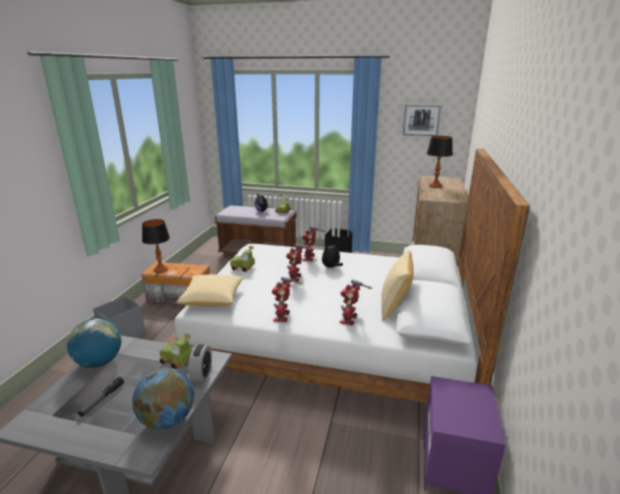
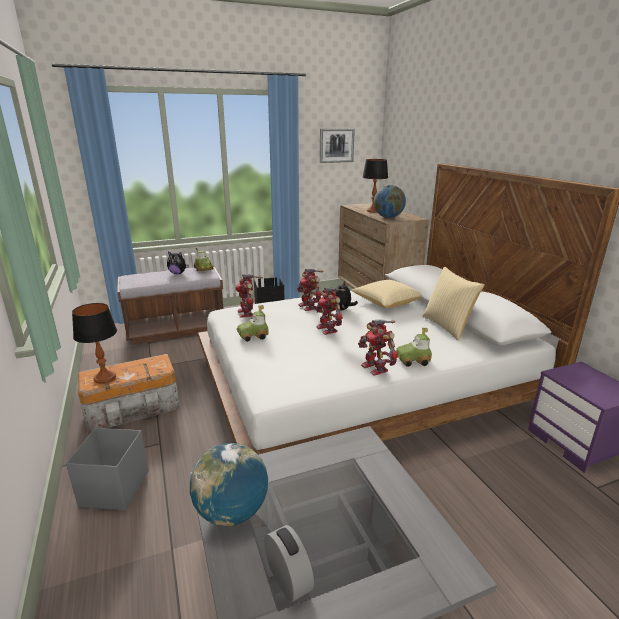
camera: 35 degrees left, 0 degrees up
flashlight [78,377,124,417] -> none
globe [132,367,194,430] -> globe moved to [374,185,406,218]
toy car [160,333,193,369] -> toy car moved to [396,328,432,367]
pillow [176,275,244,306] -> pillow moved to [351,280,421,308]
alarm clock [188,344,212,383] -> alarm clock moved to [264,525,314,602]
toy robot [339,279,372,326] -> toy robot moved to [236,274,263,318]

